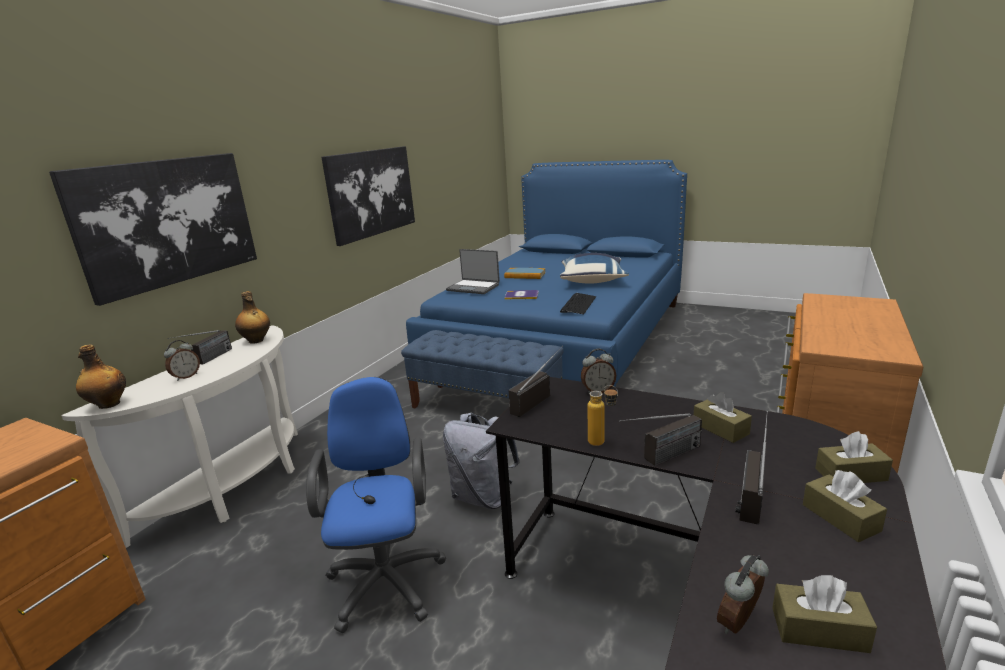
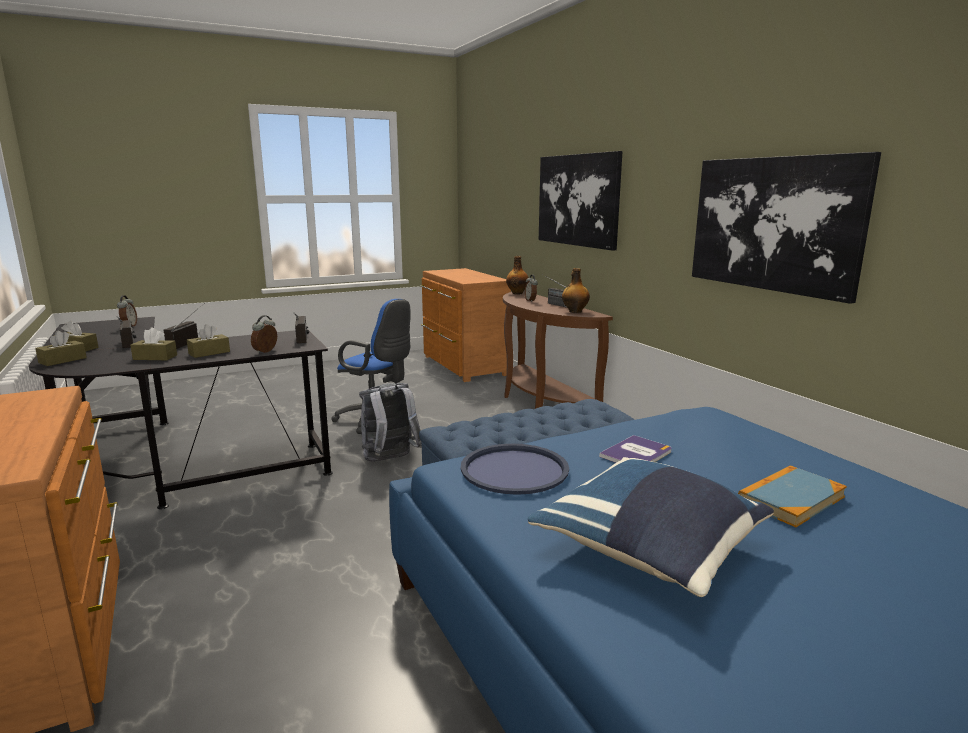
camera: 125 degrees right, 5 degrees down
white console table [61,325,298,548] -> brown console table [503,291,613,409]
laptop [446,249,500,294] -> none
keyboard [560,293,596,314] -> blue tray [461,444,569,495]
bottle [588,385,618,446] -> none
brown tissue box [772,575,877,653] -> brown tissue box moved to [187,324,230,358]

